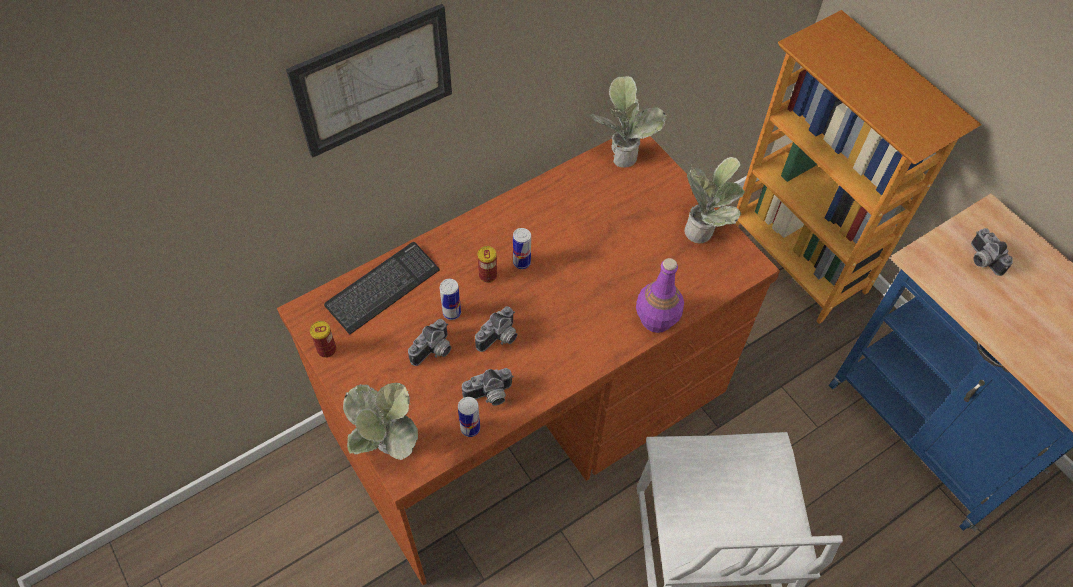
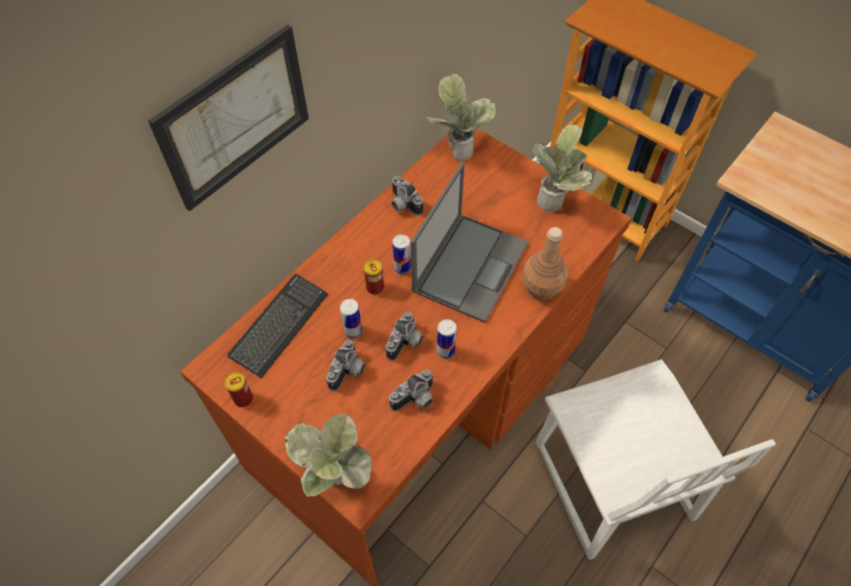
camera: 15 degrees left, 0 degrees up
can [458,397,480,437] -> can moved to [437,319,457,359]
purple bottle [636,258,684,333] -> brown bottle [522,227,568,301]
camera [971,228,1013,276] -> camera moved to [391,176,423,215]
none -> laptop [411,162,529,323]

